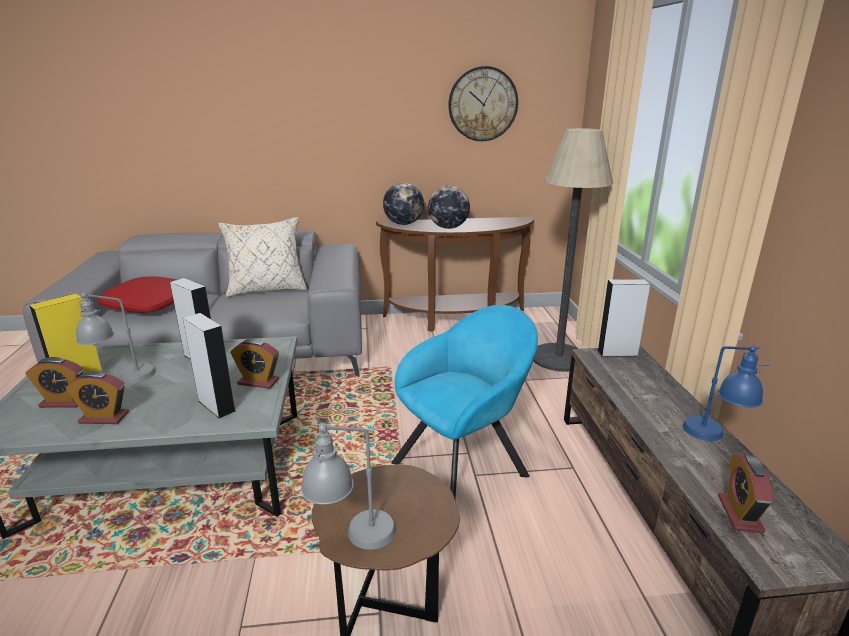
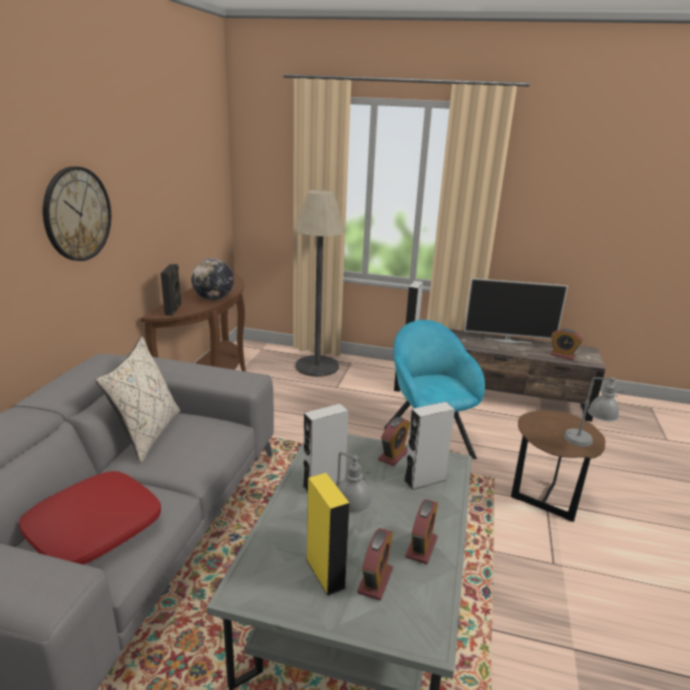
camera: 70 degrees left, 0 degrees up
globe [383,183,424,225] -> black speaker [161,264,182,316]
wall clock [448,66,518,141] -> wall clock moved to [43,166,111,261]
blue table lamp [683,346,770,441] -> television [464,278,568,343]

